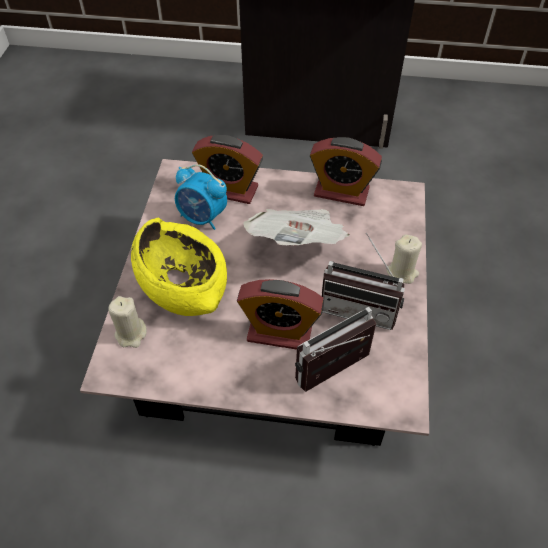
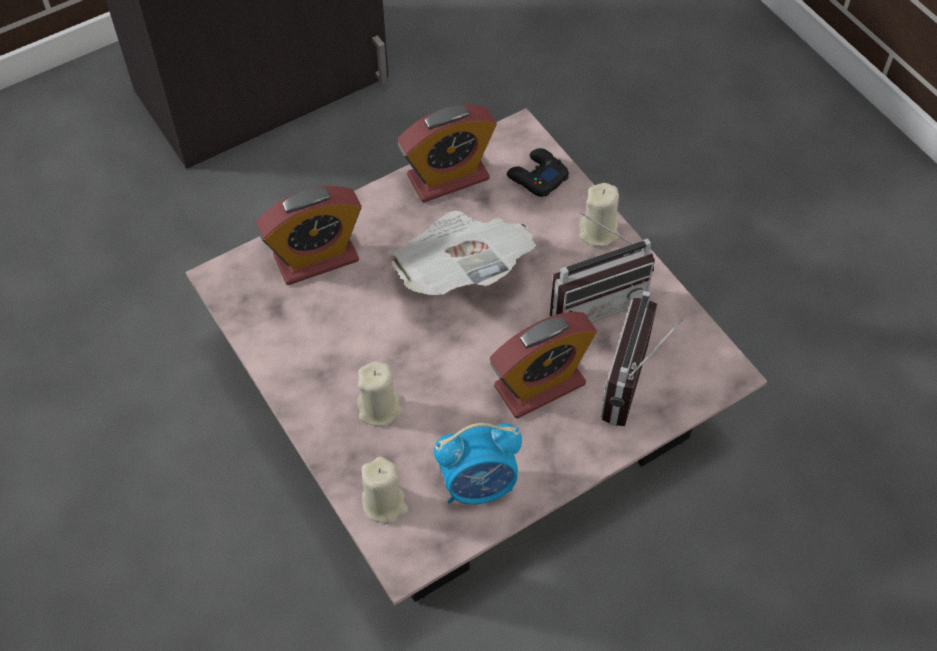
camera: 40 degrees left, 5 degrees up
yellow bowl [131,217,227,316] -> beige candle [357,361,402,426]
alarm clock [175,164,227,230] -> alarm clock moved to [434,423,522,504]
none -> black game controller [507,148,569,197]

